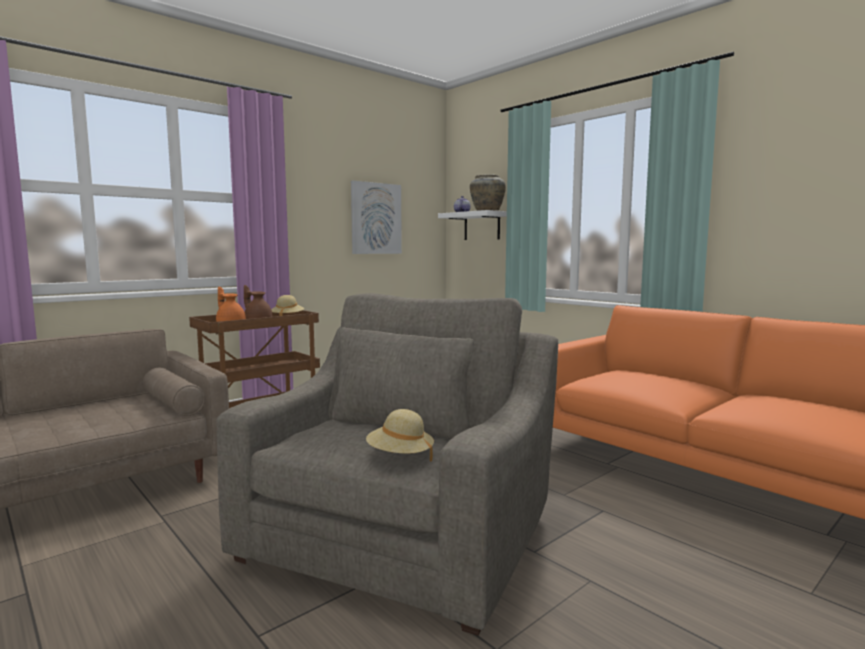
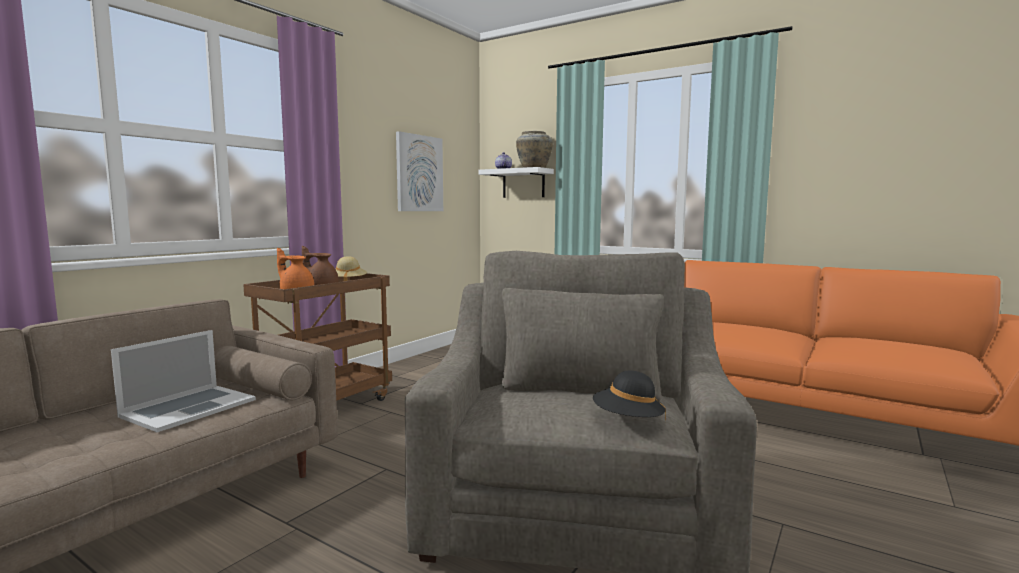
camera: 15 degrees left, 0 degrees up
beige hat [366,409,434,461] -> black hat [593,371,666,422]
none -> laptop [111,330,256,432]

